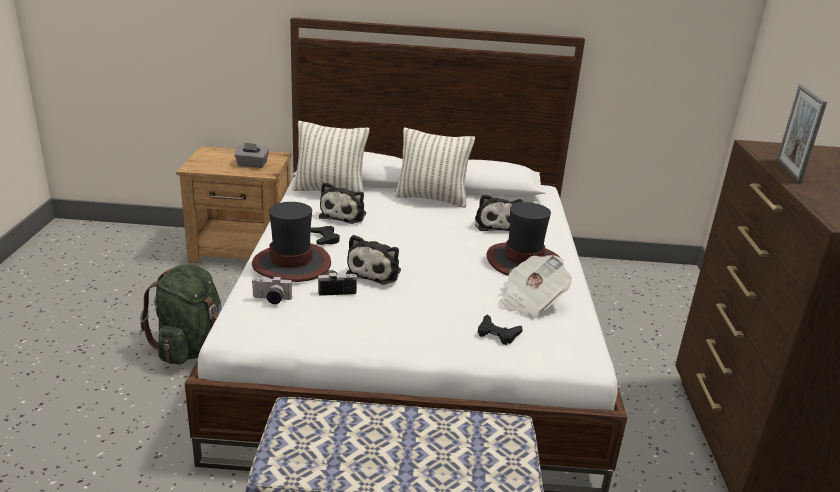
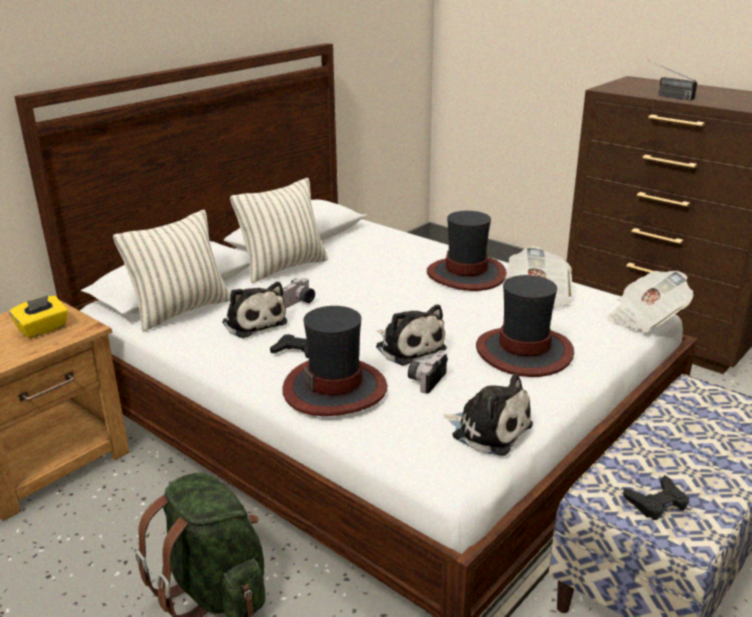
camera: 50 degrees left, 0 degrees up
grey tissue box [234,142,269,168] -> yellow tissue box [9,295,68,339]
camera [251,276,292,304] -> camera moved to [283,278,315,308]
plush toy [475,194,523,231] -> plush toy moved to [443,374,533,456]
black game controller [478,314,522,345] -> black game controller moved to [623,475,689,520]
picture frame [777,84,827,183] -> radio [650,61,697,101]
none -> hat [476,275,574,377]
none -> newspaper [607,271,693,332]

